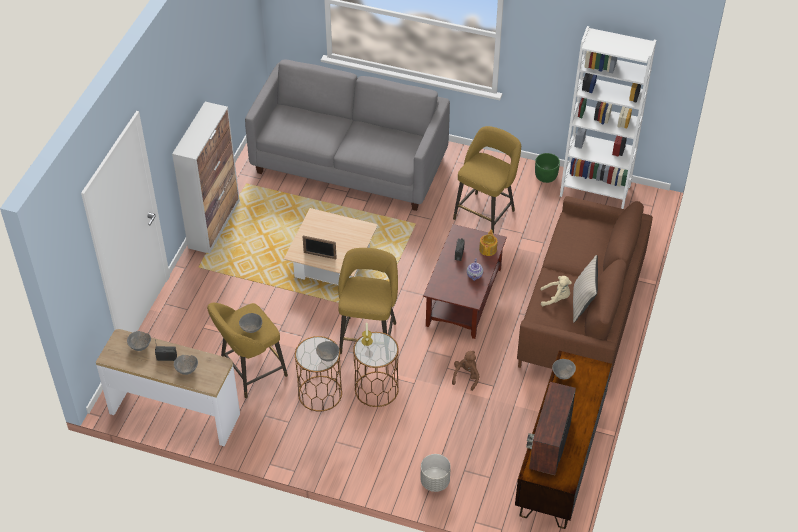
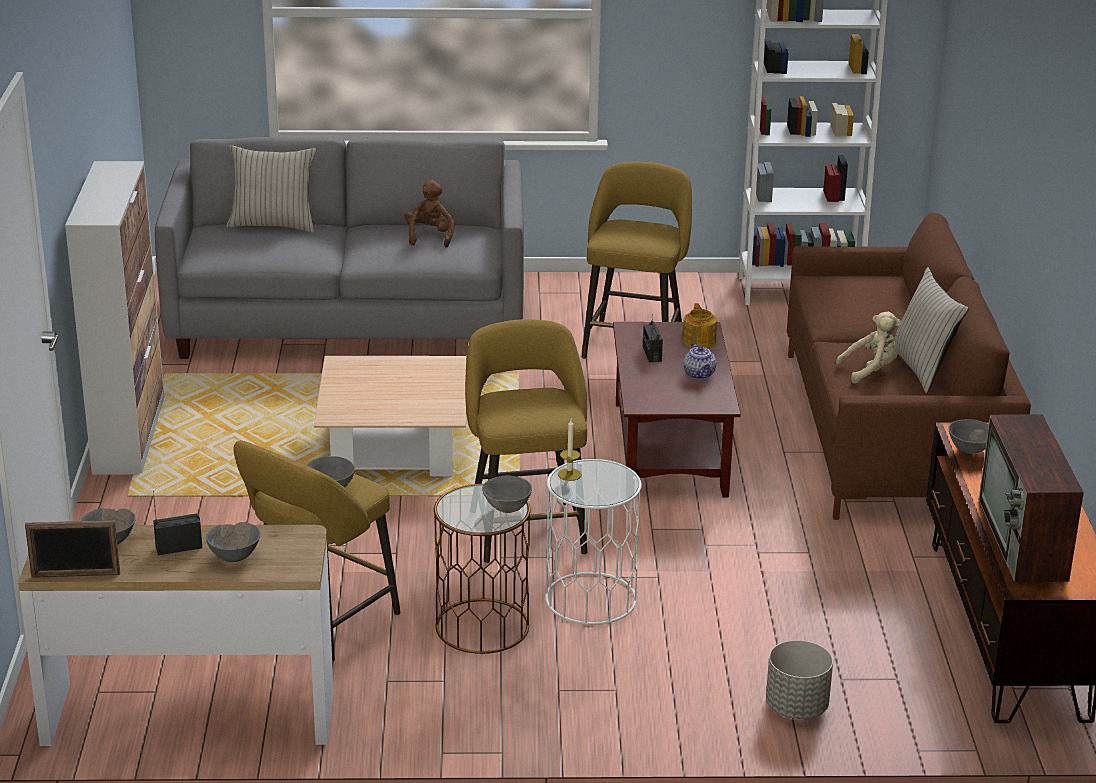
camera: 20 degrees left, 20 degrees down
picture frame [303,236,337,259] -> picture frame moved to [25,520,120,578]
brown side table [353,332,399,407] -> white side table [545,459,642,625]
brown plush toy [452,351,480,391] -> brown plush toy moved to [405,180,454,248]
green planter [535,153,560,183] -> none
none -> beige pillow [227,145,316,233]

